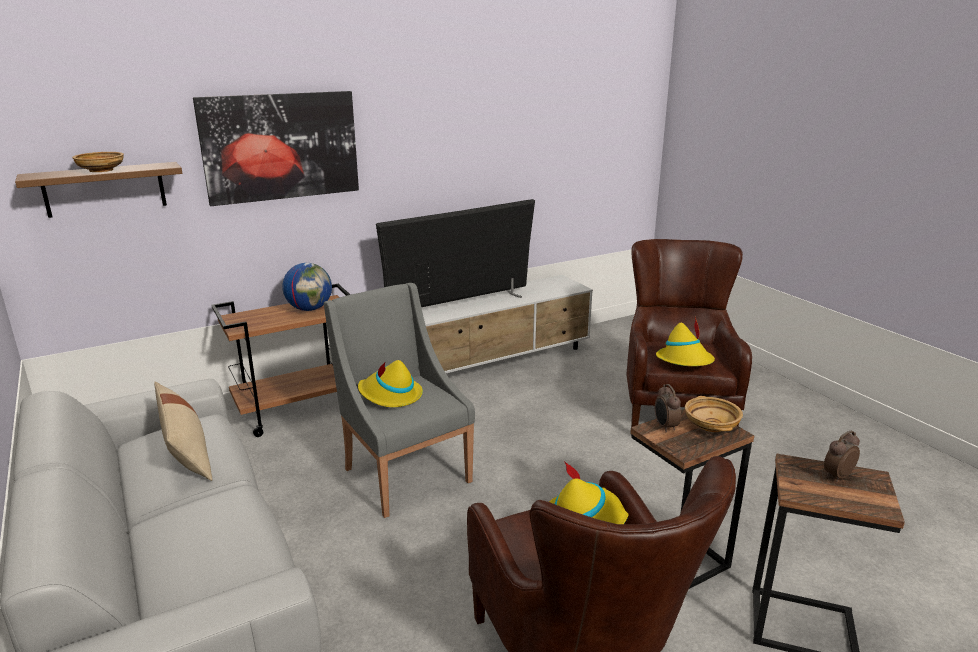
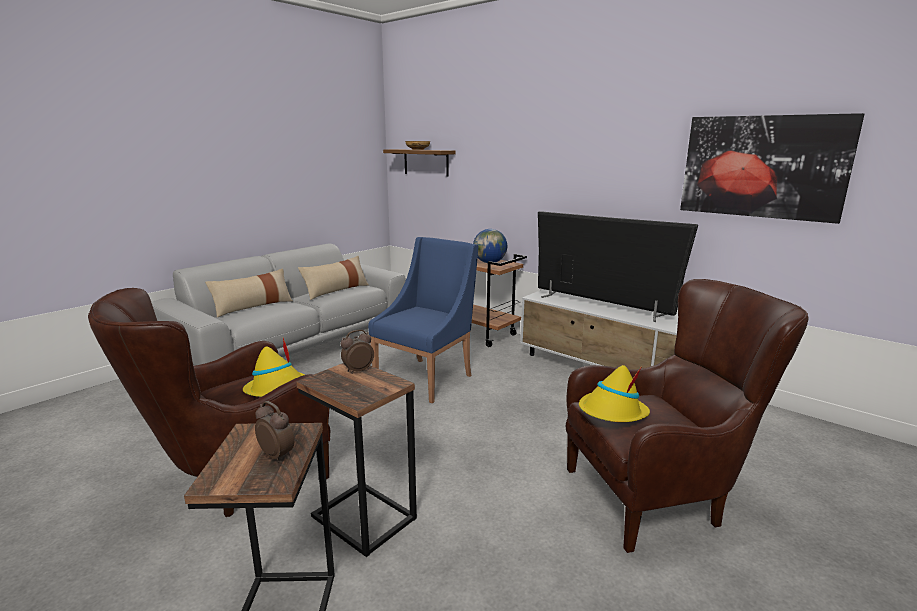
camera: 70 degrees right, 5 degrees down
picture [193,91,359,206] -> picture moved to [680,113,864,224]
grey armchair [324,283,475,518] -> blue armchair [368,237,478,403]
yellow hat [358,360,423,407] -> none
beige bowl [685,396,743,432] -> none
none -> beige pillow [205,268,293,317]

